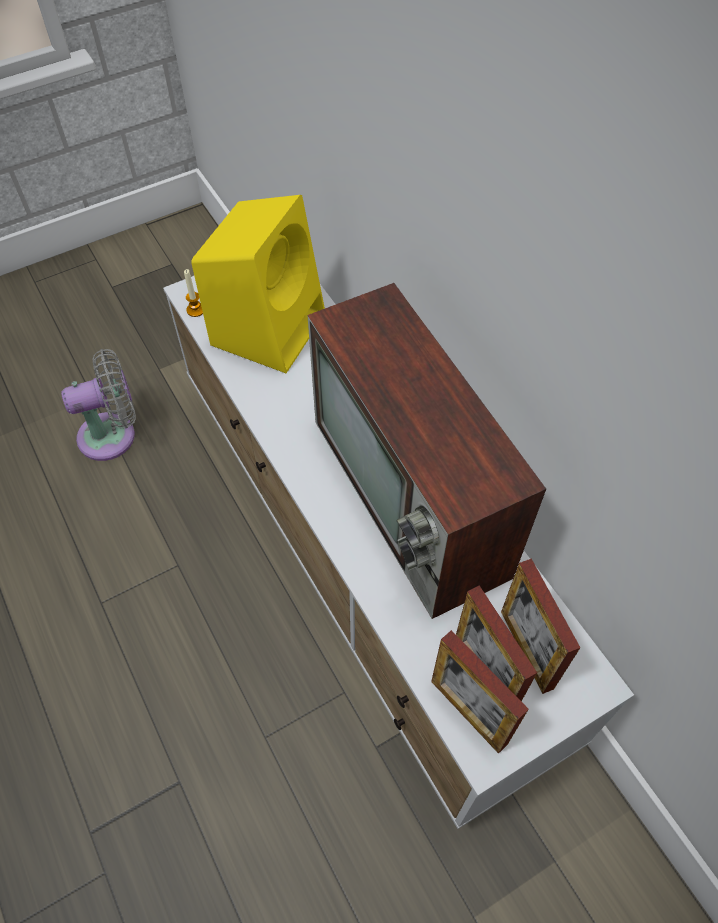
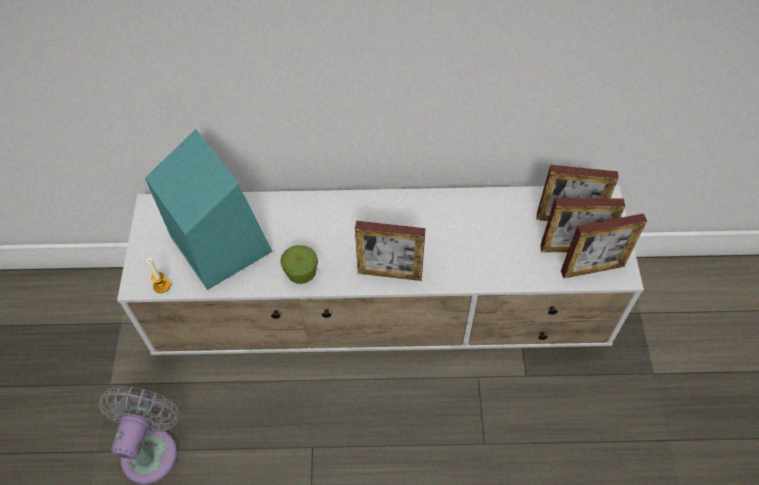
camera: 60 degrees left, 0 degrees up
yellow speaker [191,195,325,373] -> turquoise speaker [145,129,272,290]
television [307,283,546,619] -> none
none -> apple [280,245,318,284]
none -> picture frame [355,221,426,281]

